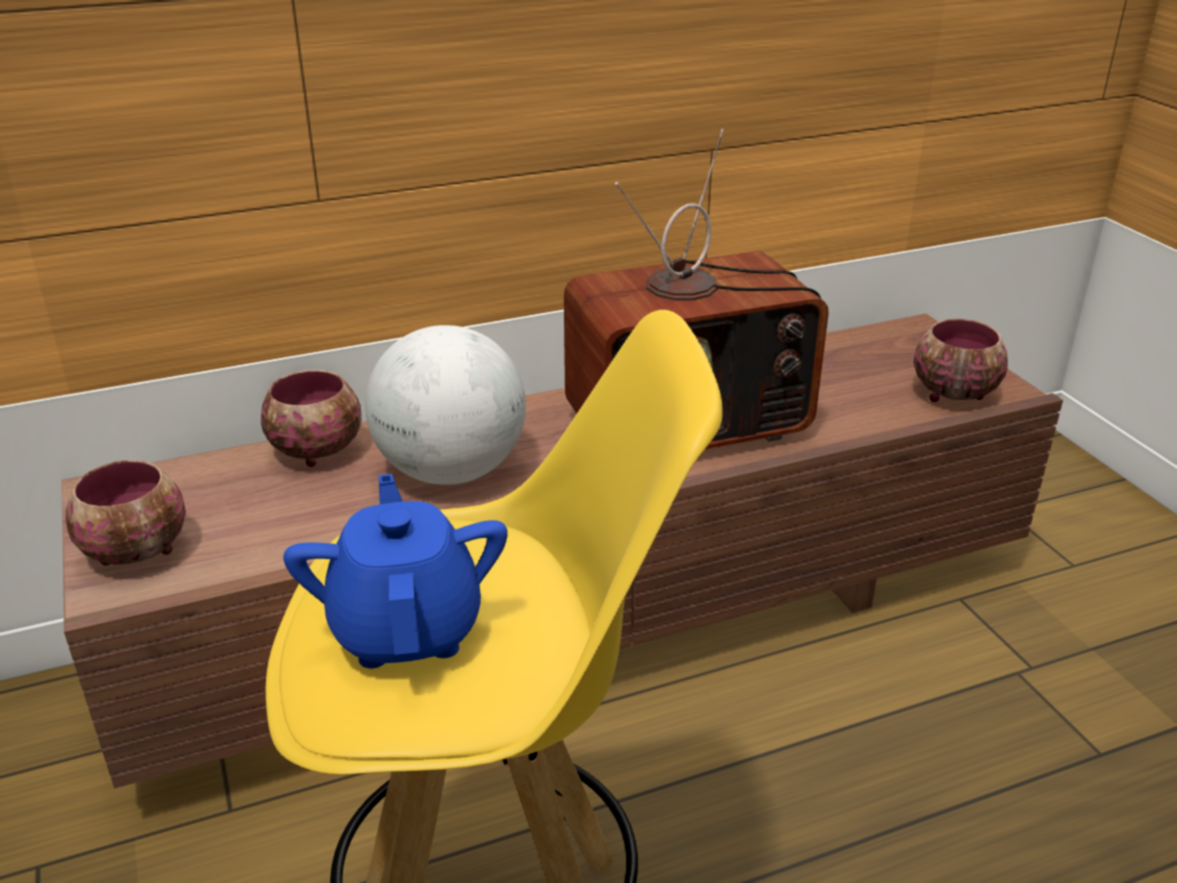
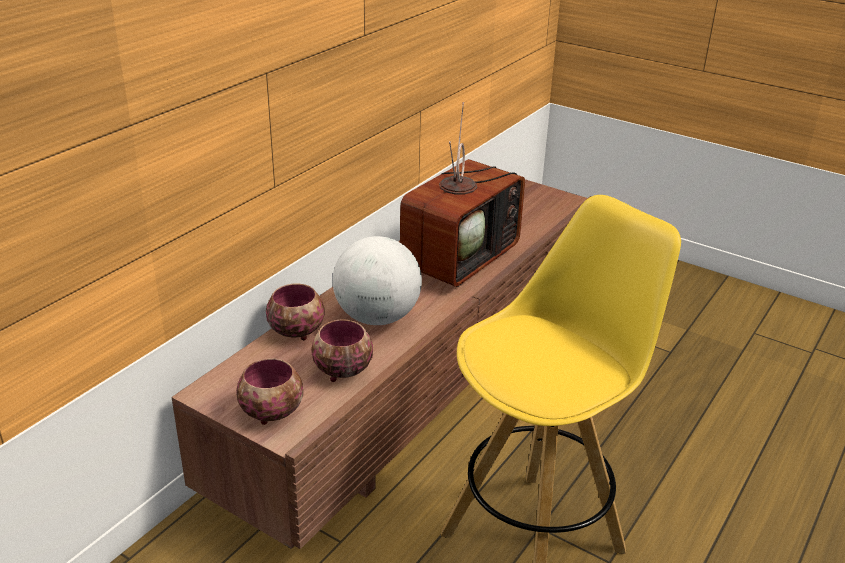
camera: 35 degrees left, 0 degrees up
blue teapot [283,474,508,668] -> none
bowl [914,318,1008,402] -> bowl moved to [311,319,373,382]

